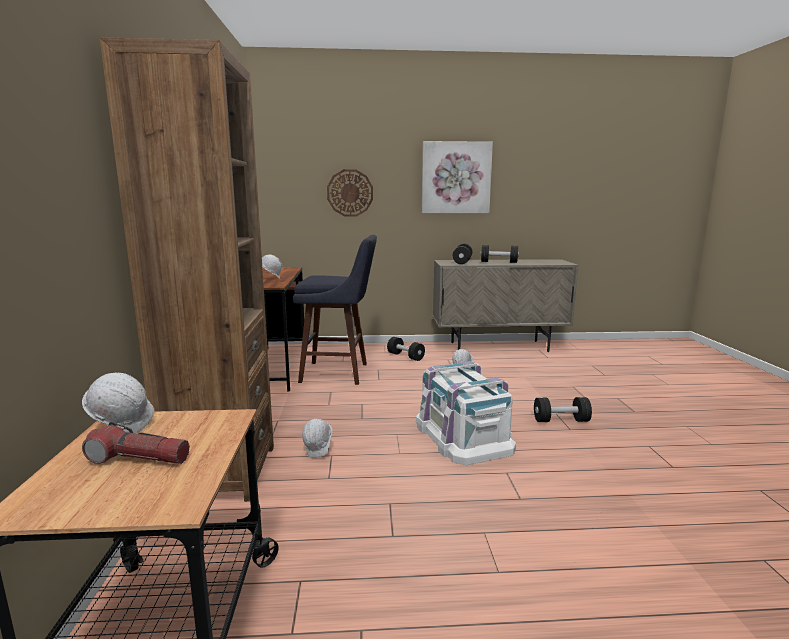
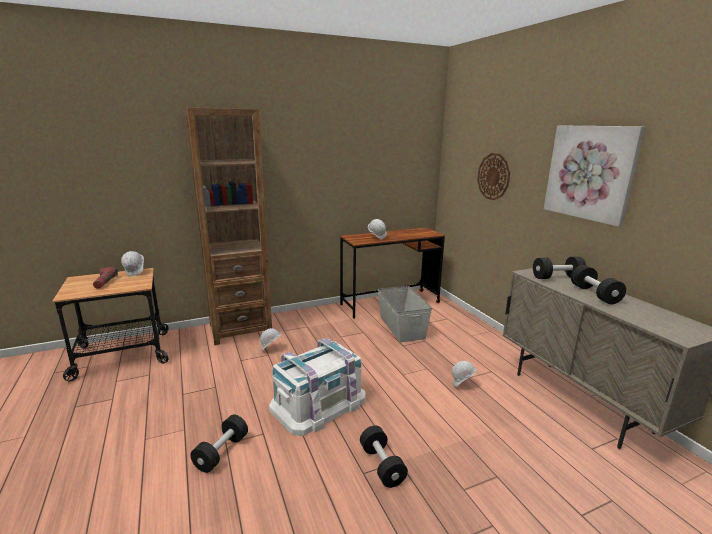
camera: 70 degrees right, 5 degrees up
blue stool [293,235,377,385] -> grey storage box [378,286,432,342]
black dumbbell [387,337,425,361] -> black dumbbell moved to [190,415,248,473]

